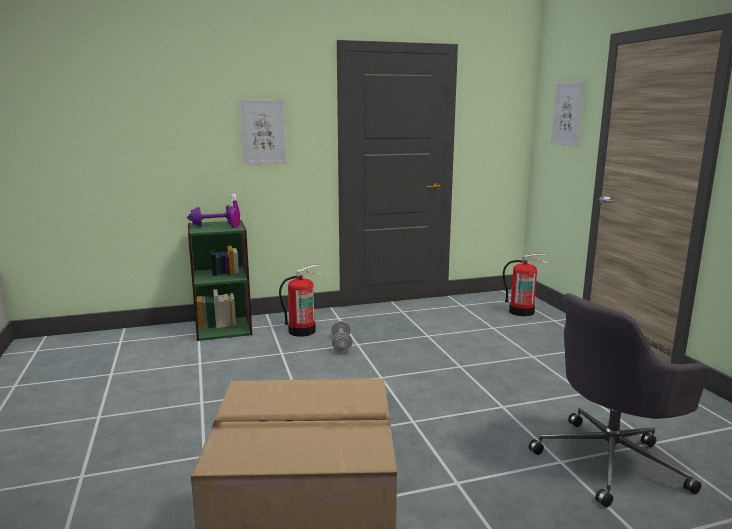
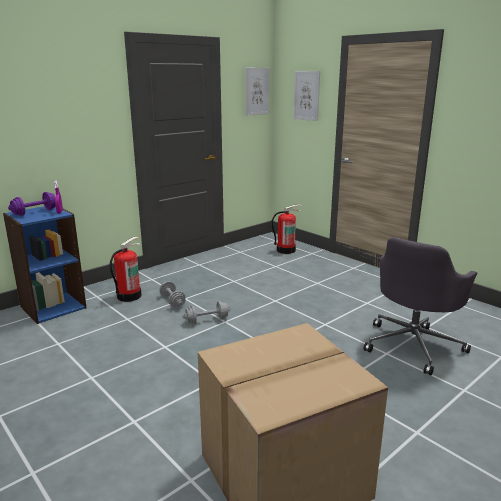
camera: 25 degrees left, 5 degrees up
green bookcase [188,220,252,341] -> blue bookcase [3,206,87,324]
picture [239,99,286,165] -> picture moved to [245,67,269,116]
none -> grey dumbbell [183,301,230,324]

